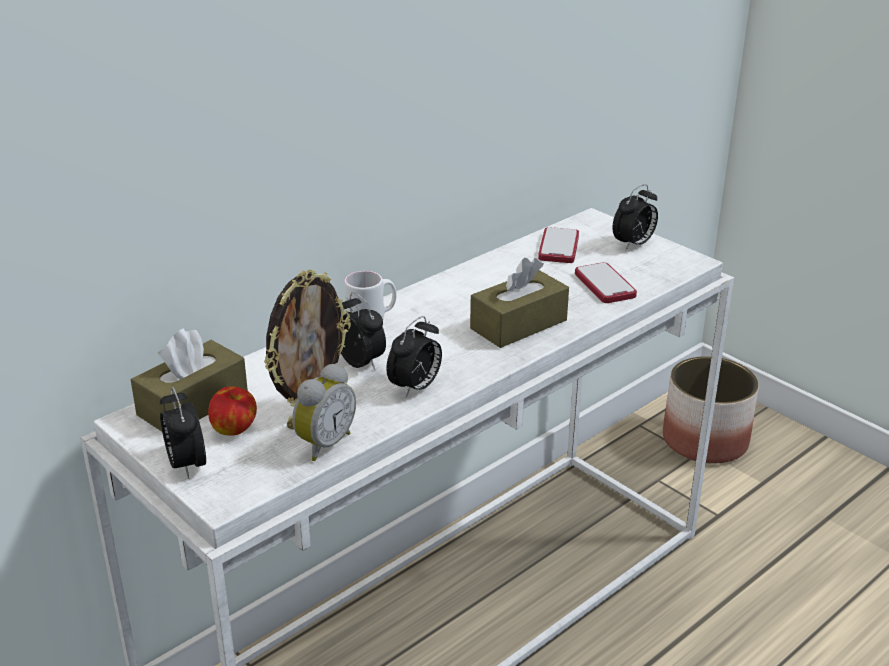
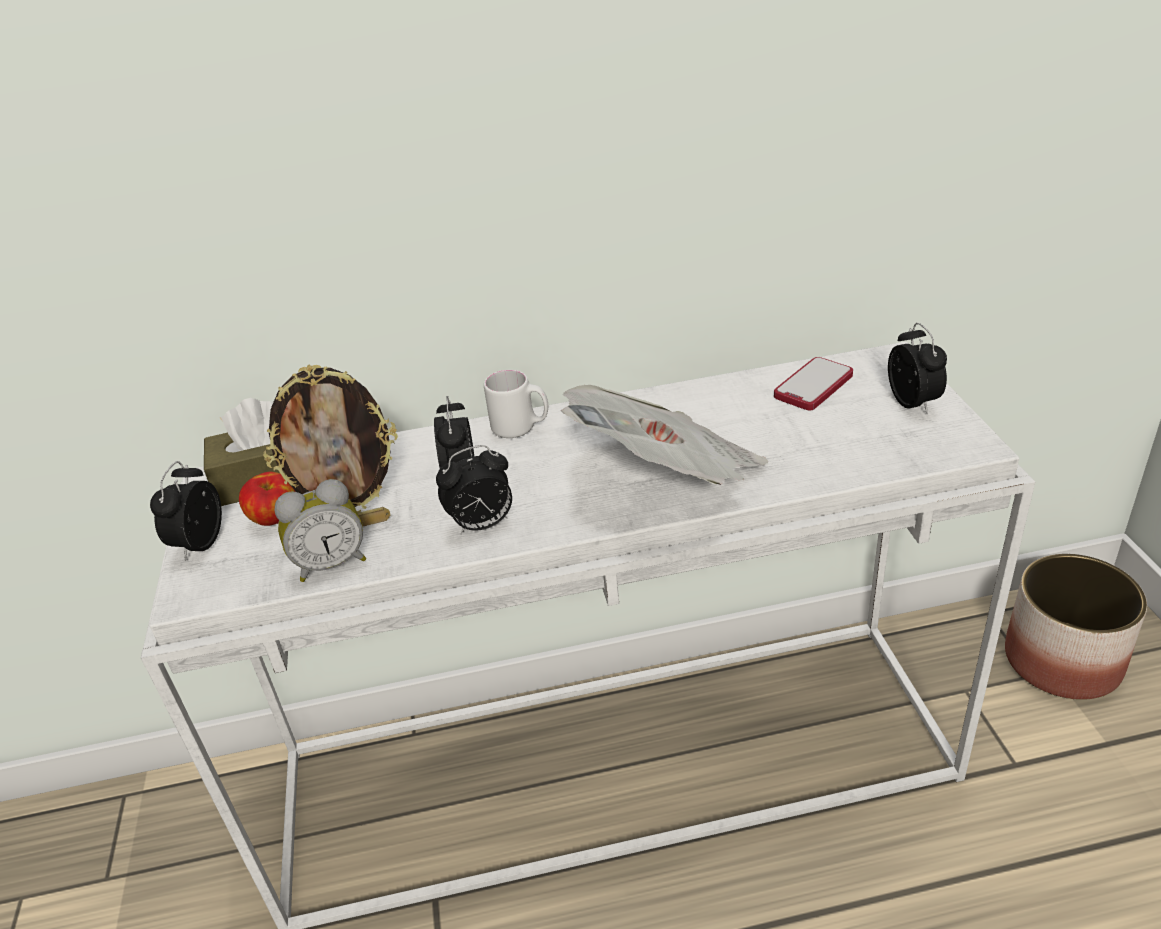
camera: 35 degrees right, 5 degrees up
brown tissue box [470,258,569,348] -> newspaper [561,385,769,485]
phone [575,262,637,303] -> none
alarm clock [613,184,658,251] -> alarm clock turned 90 degrees counterclockwise [888,323,947,414]

